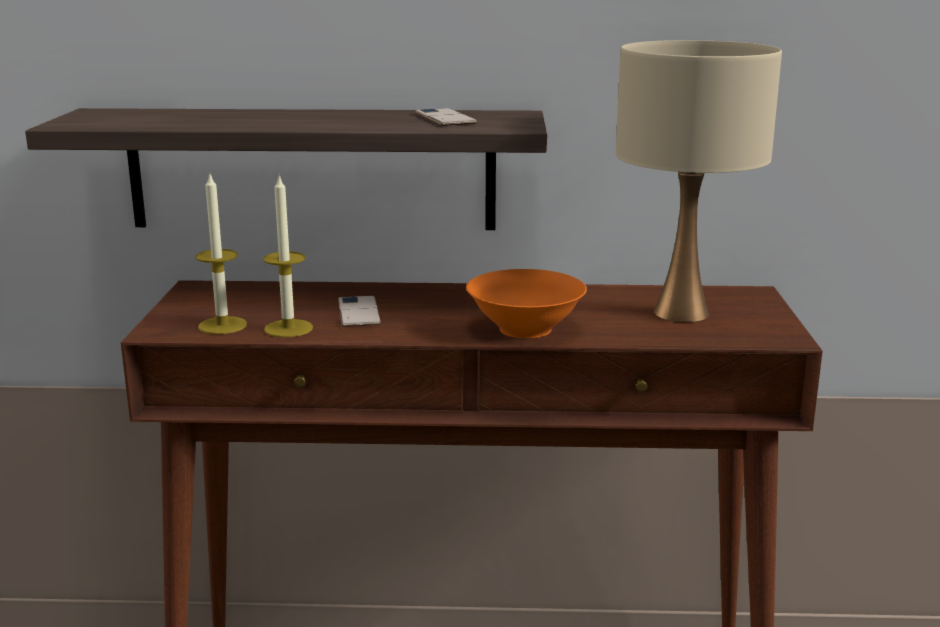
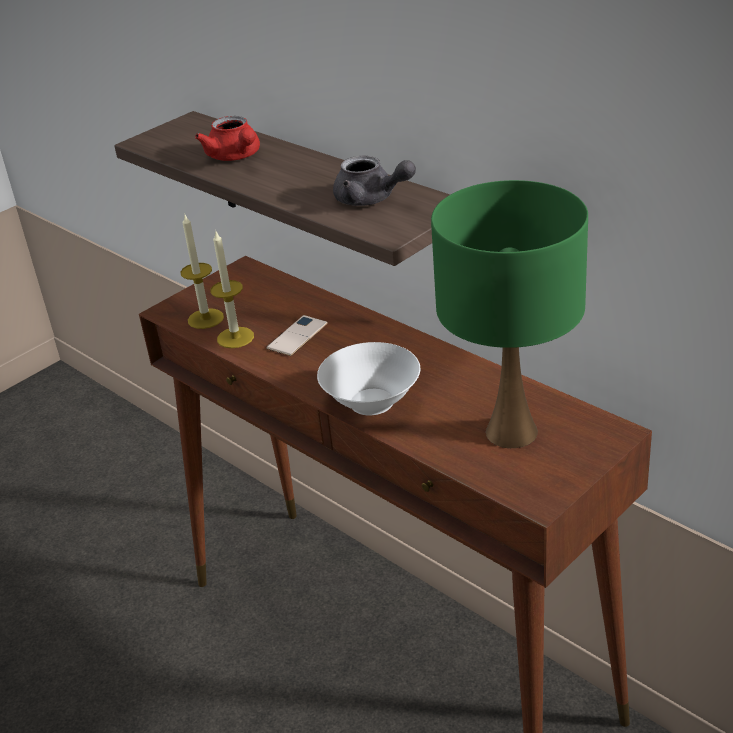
camera: 45 degrees right, 15 degrees up
phone [415,108,477,126] -> grey teapot [333,156,416,206]
orange bowl [466,269,587,339] -> white bowl [317,342,420,415]
beige table lamp [616,40,782,322] -> green table lamp [431,180,588,448]
none -> red teapot [195,116,260,161]

